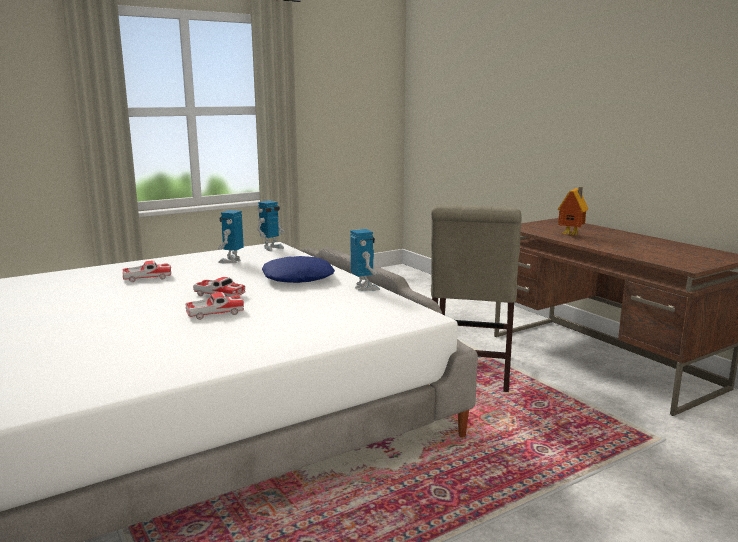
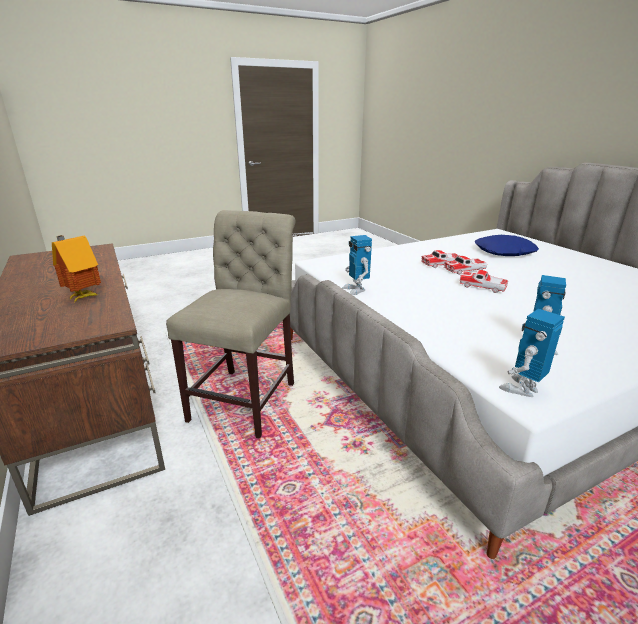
camera: 175 degrees left, 10 degrees up
toy car [123,260,171,282] -> toy car moved to [421,250,459,268]
blue pillow [262,256,335,283] -> blue pillow moved to [475,235,539,256]

